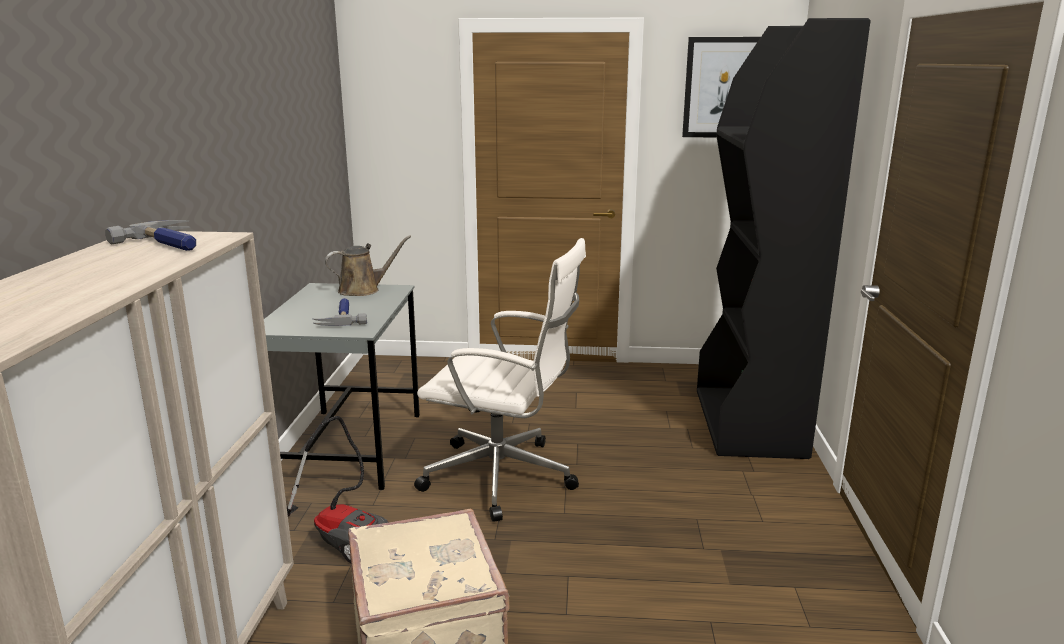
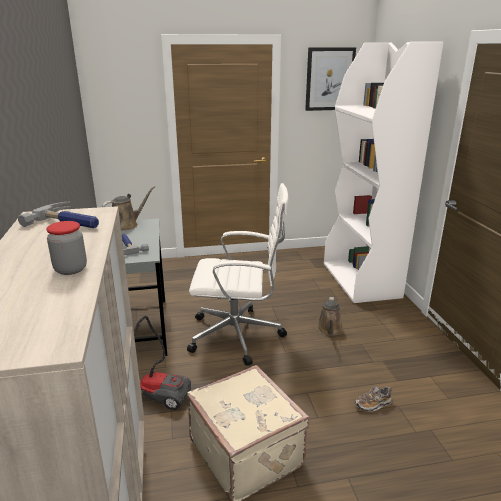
camera: 15 degrees left, 5 degrees up
black bookcase [697,18,871,459] -> white bookcase [324,41,443,303]
none -> jar [46,221,87,275]
none -> brown watering can [317,297,343,336]
none -> shoe [355,386,392,412]

